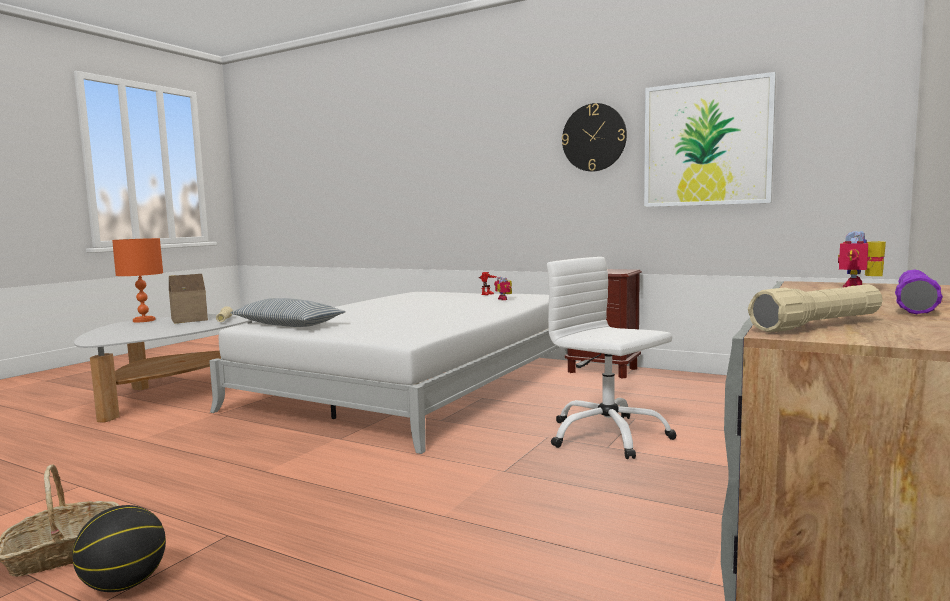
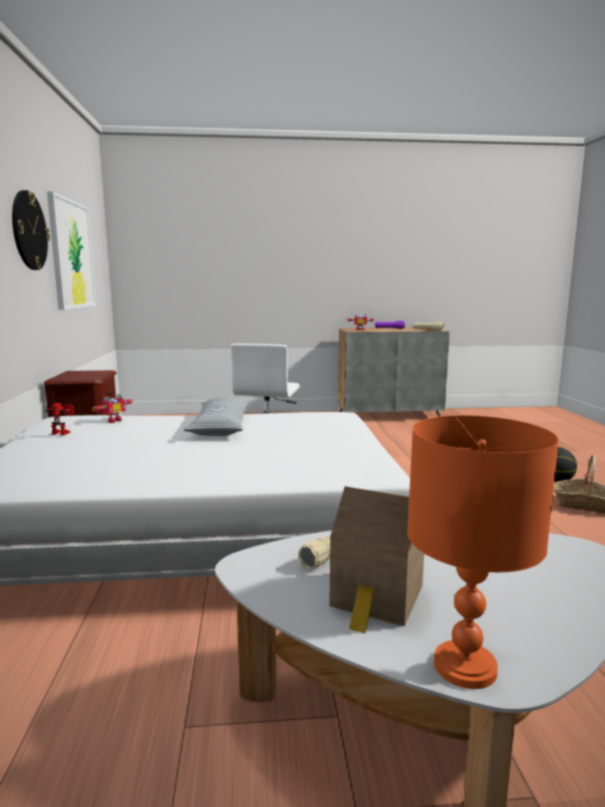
camera: 125 degrees left, 5 degrees up
pillow [231,298,346,327] -> pillow moved to [184,397,250,436]

